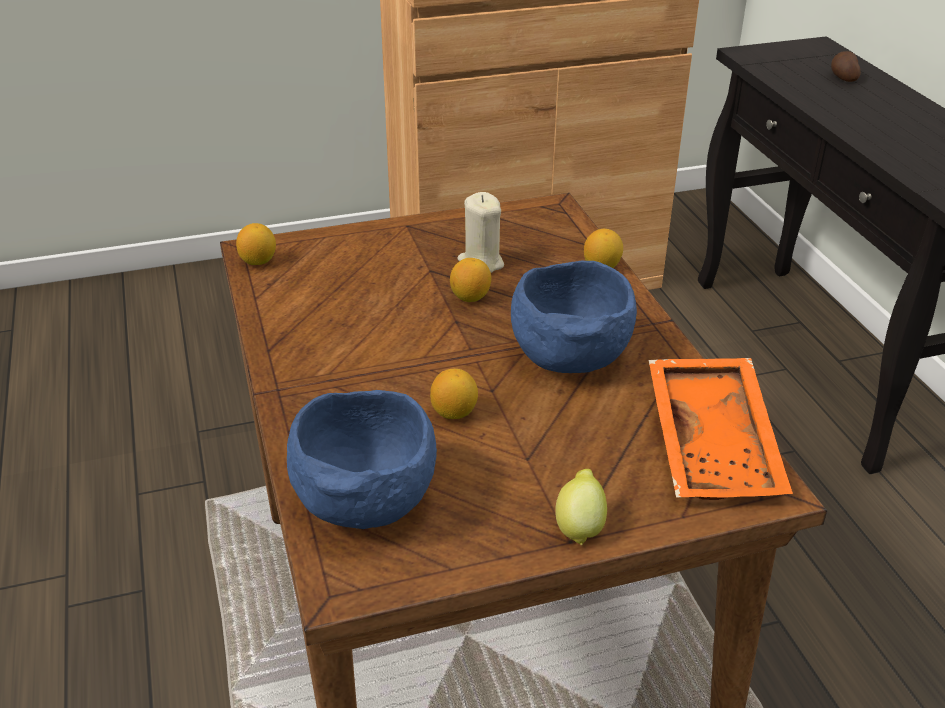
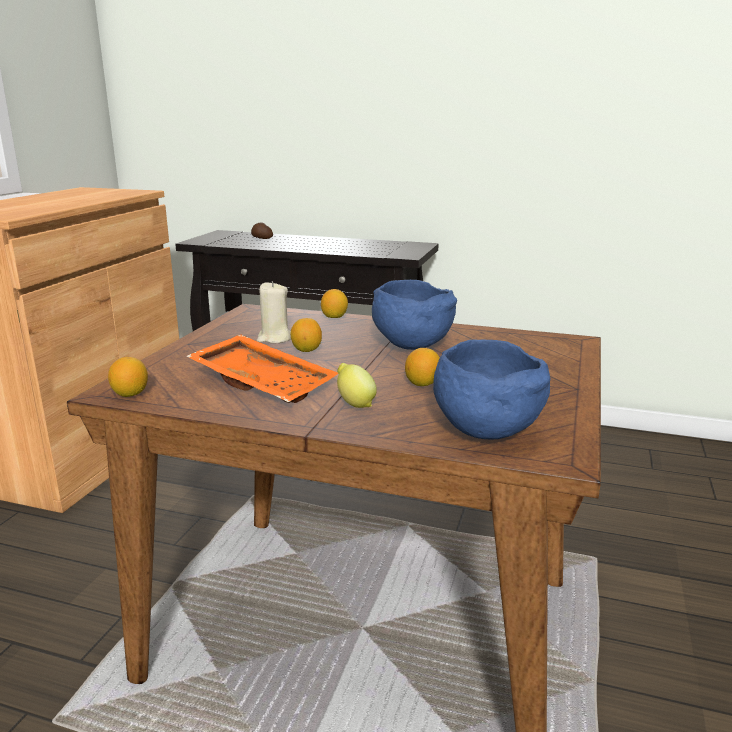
camera: 55 degrees left, 15 degrees down
lemon [555,469,607,545] -> lemon moved to [337,363,377,408]
orange tray [649,358,793,500] -> orange tray moved to [186,334,338,403]

